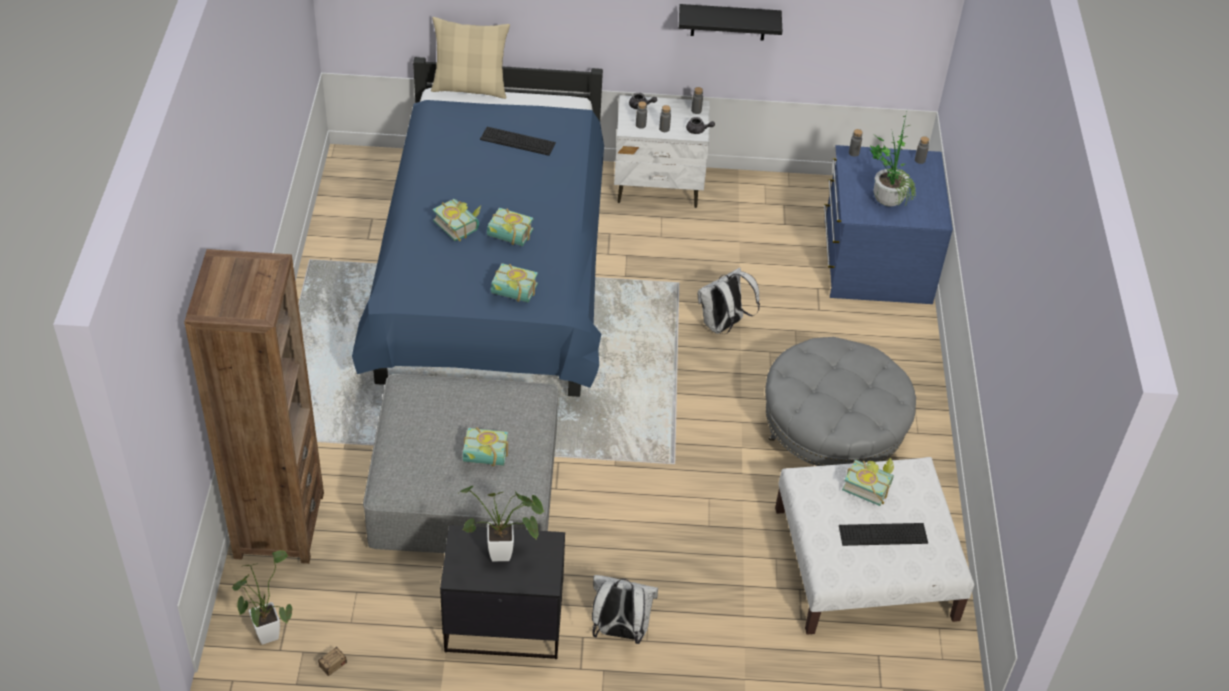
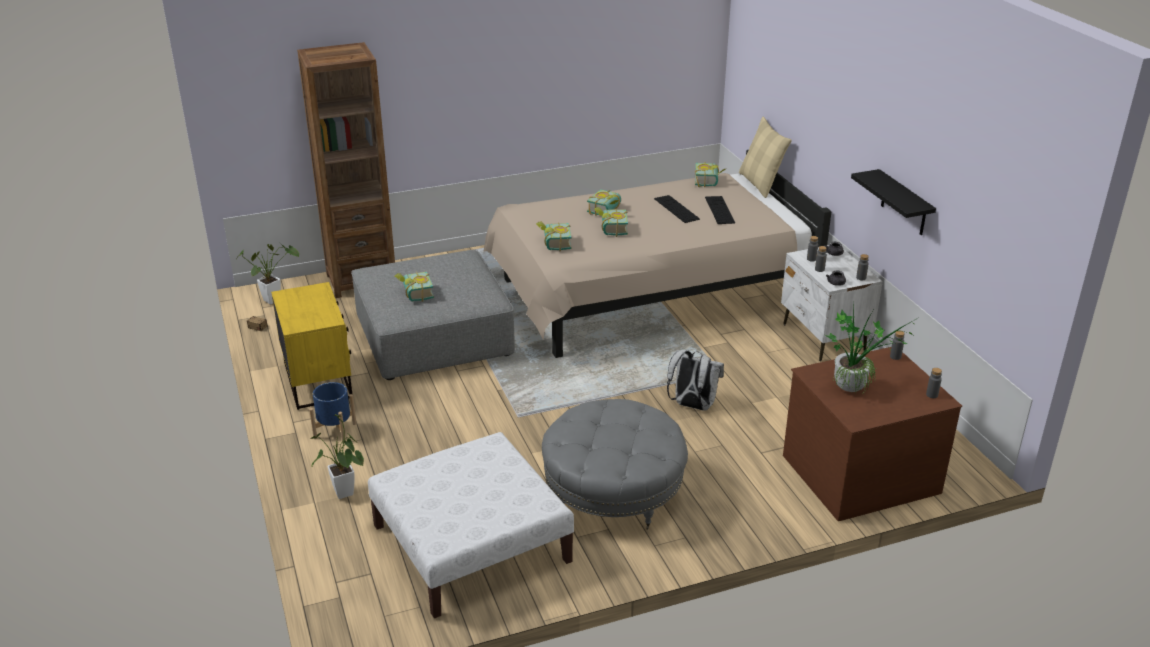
camera: 70 degrees right, 15 degrees down
blue bed [352,57,604,397] -> beige bed [484,150,831,358]
black nightstand [440,525,565,659] -> yellow nightstand [271,282,352,410]
potted plant [458,486,545,561] -> potted plant moved to [311,414,364,499]
white backpack [592,575,658,644] -> blue planter [309,382,357,443]
blue dresser [824,145,953,304] -> brown dresser [783,347,962,521]
keyboard [839,523,928,546] -> keyboard moved to [654,195,700,223]
book [842,457,894,506] -> book moved to [695,162,726,187]

